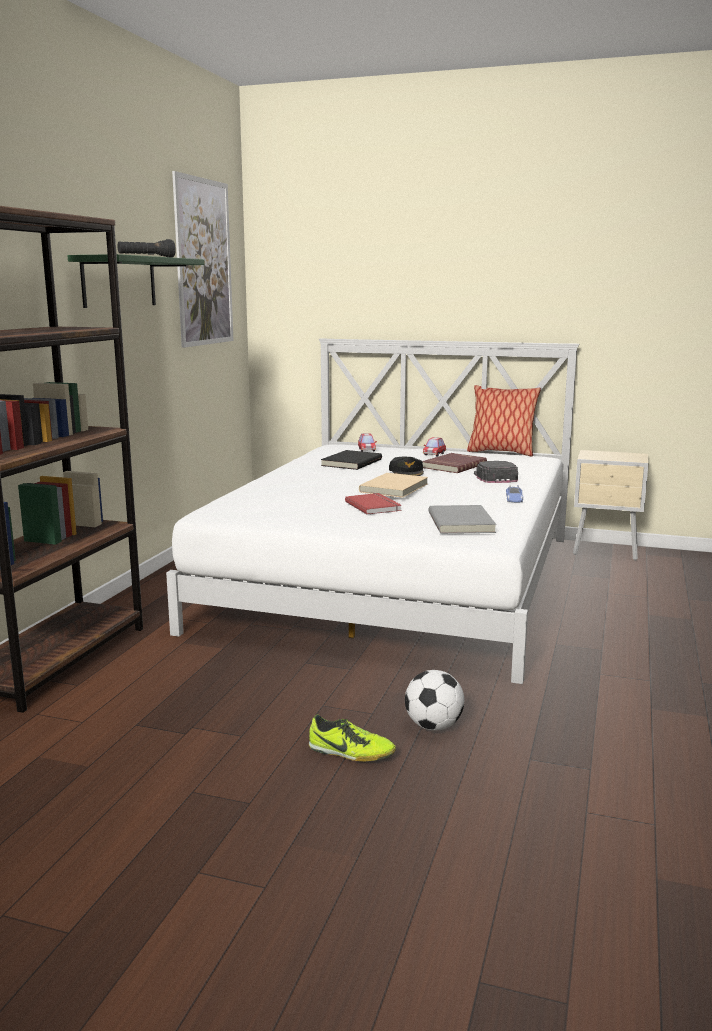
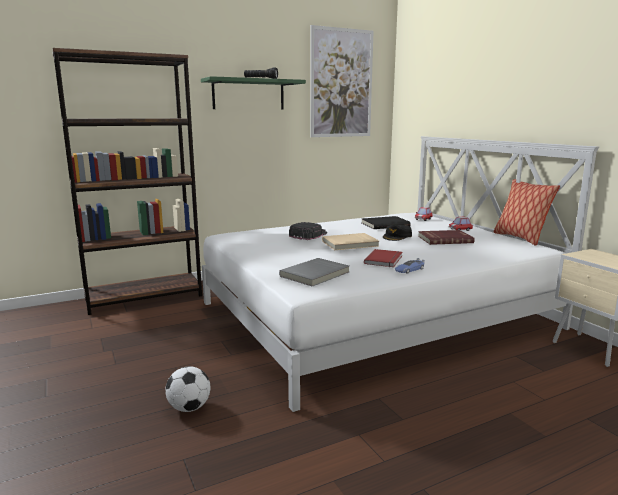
camera: 45 degrees right, 0 degrees up
shoe [309,714,396,761] -> none
red book [345,493,402,514] -> red book moved to [364,249,402,267]
black cap [474,461,518,483] -> black cap moved to [289,222,327,240]

